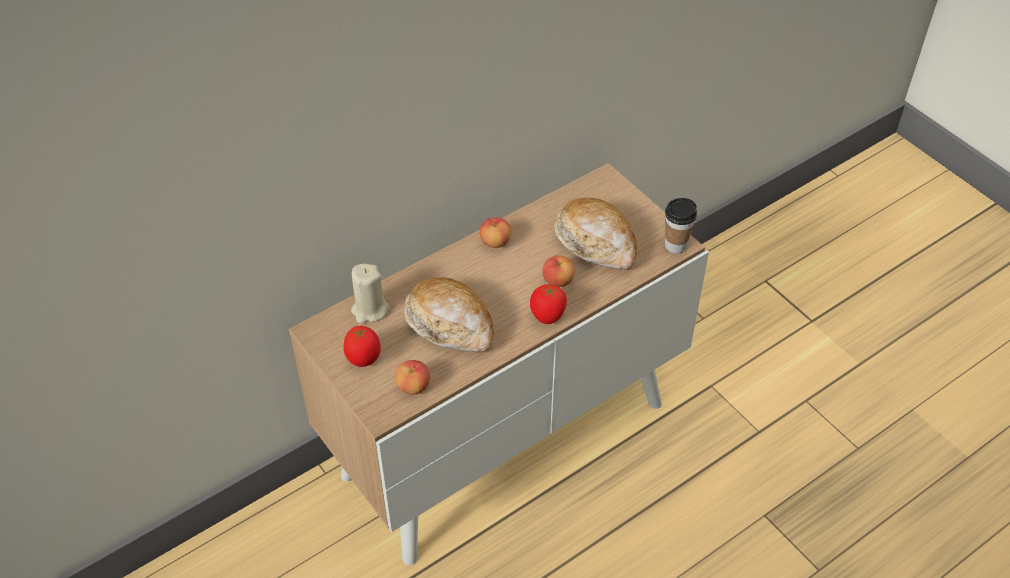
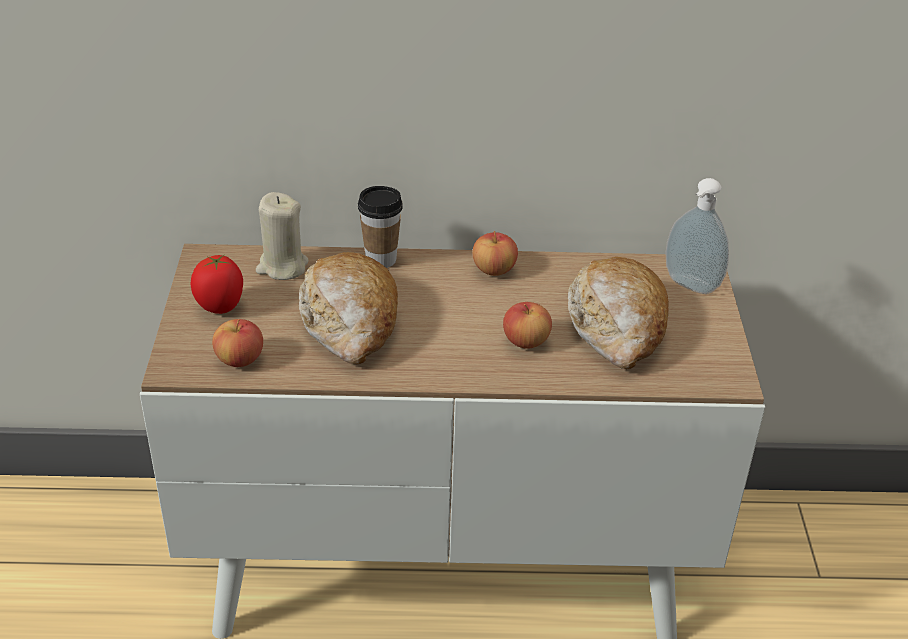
camera: 35 degrees right, 10 degrees down
tomato [530,284,567,324] -> none
cup [665,198,697,253] -> cup moved to [358,186,403,268]
none -> soap dispenser [665,178,729,294]

